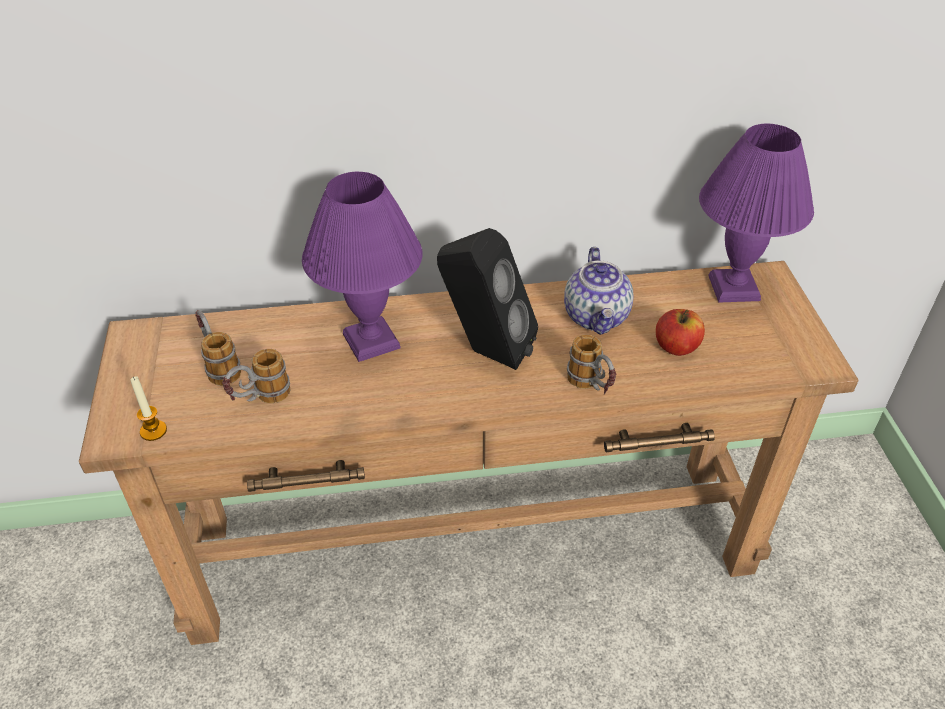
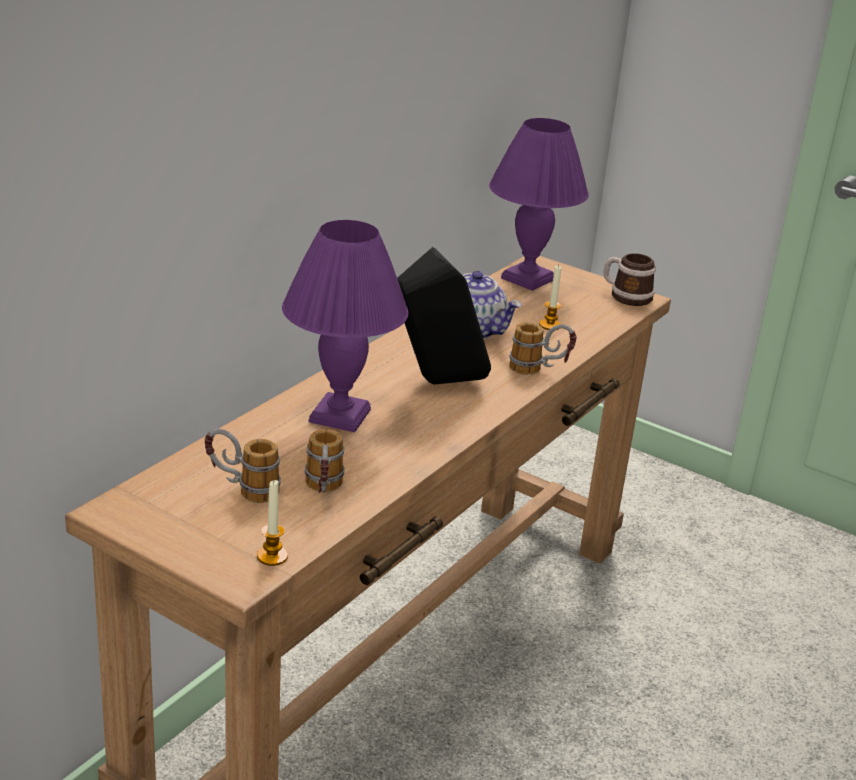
camera: 50 degrees left, 15 degrees down
apple [656,309,705,356] -> candle [539,265,561,330]
none -> mug [604,253,656,306]

